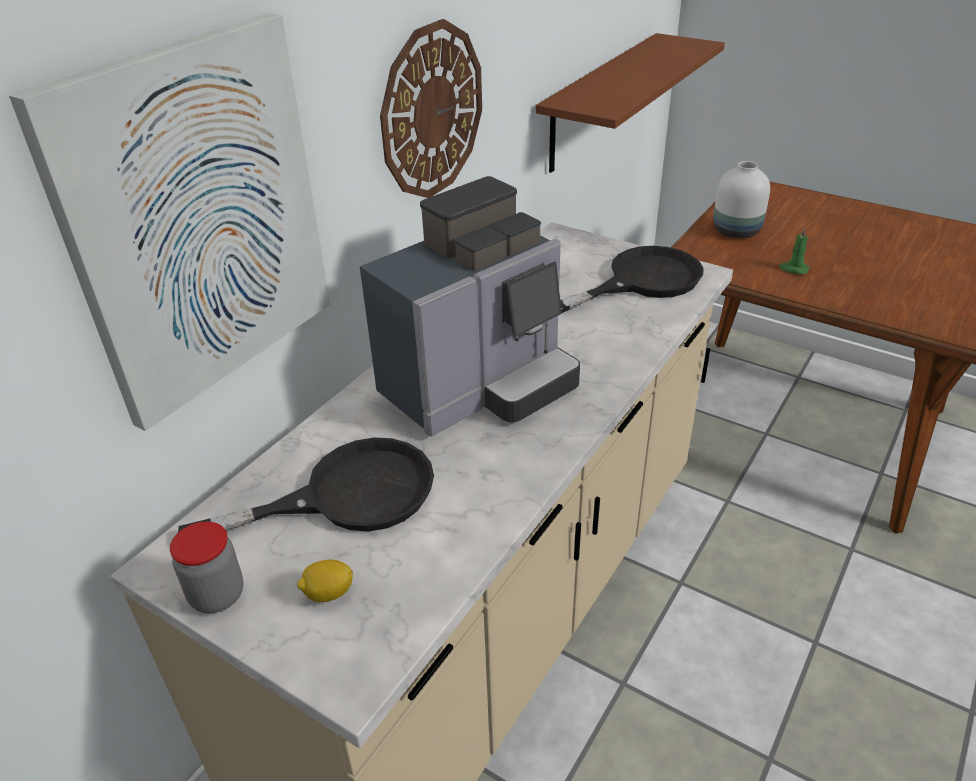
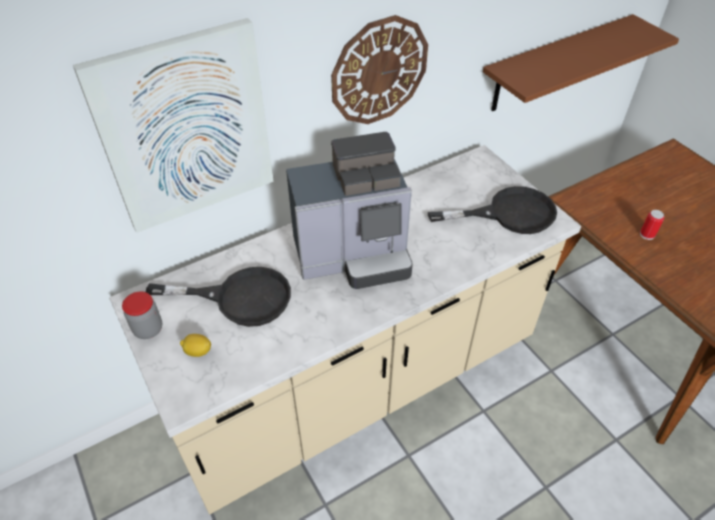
camera: 25 degrees right, 10 degrees up
white vase [713,161,770,238] -> none
green candle [779,227,809,274] -> can [640,210,664,240]

